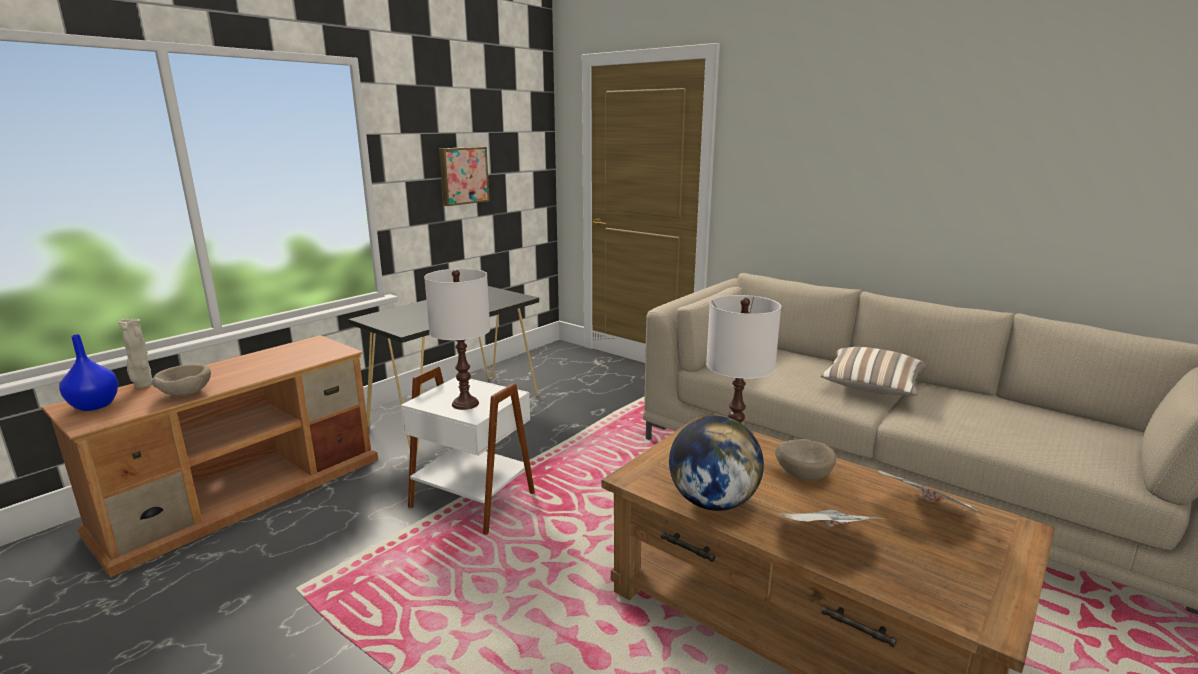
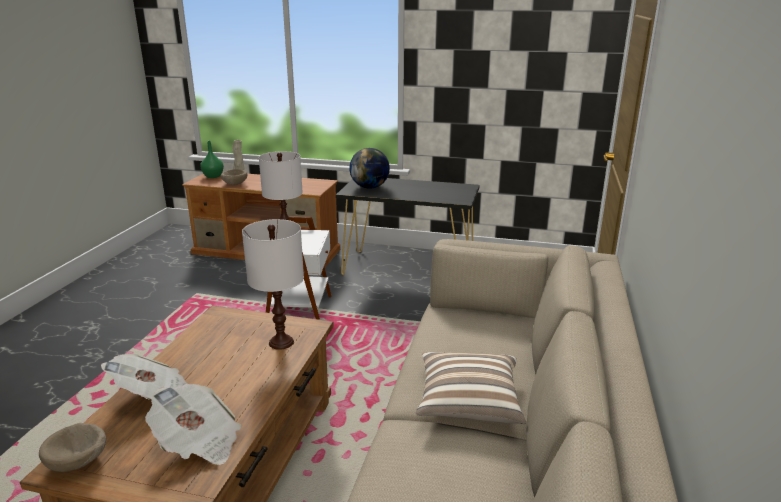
camera: 65 degrees right, 5 degrees up
blue vase [59,334,119,411] -> green vase [200,141,224,178]
picture [439,147,490,206] -> none
globe [669,416,764,511] -> globe moved to [349,148,390,189]
beige bowl [775,439,837,480] -> beige bowl moved to [39,423,106,472]

